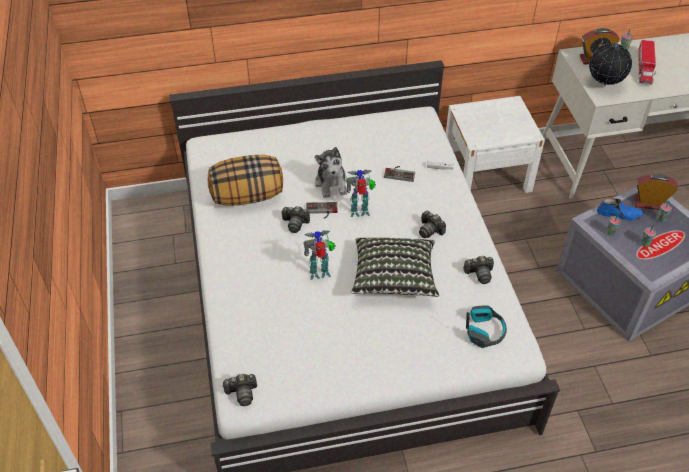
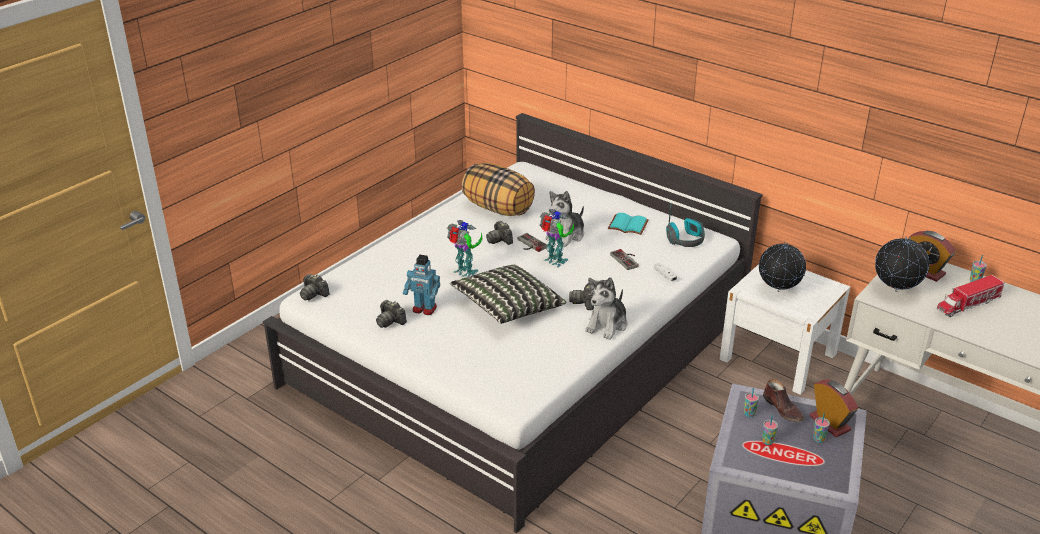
camera: 50 degrees right, 15 degrees down
camera [463,256,494,284] -> camera moved to [376,300,407,328]
headphones [466,305,507,348] -> headphones moved to [666,203,705,247]
blue shoe [597,197,644,220] -> brown shoe [763,379,804,422]
none -> toy robot [403,255,440,315]
none -> plush toy [585,277,627,340]
none -> turquoise book [608,213,649,235]
none -> globe [759,241,806,292]

